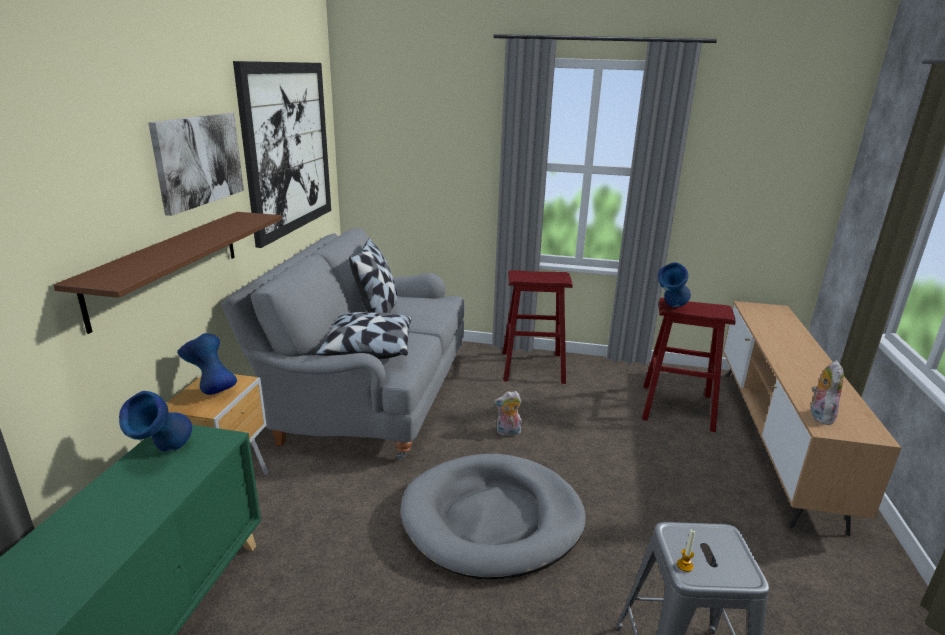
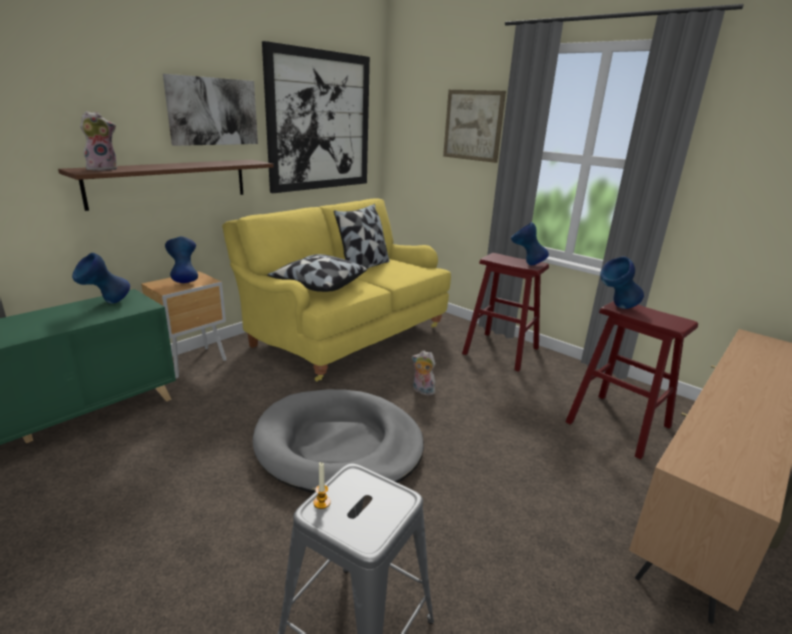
camera: 30 degrees right, 0 degrees up
grey sofa [221,228,465,460] -> yellow sofa [222,199,451,381]
plush toy [811,360,844,425] -> plush toy moved to [80,111,117,171]
none -> picture [443,90,506,163]
none -> blue vase [511,222,549,266]

